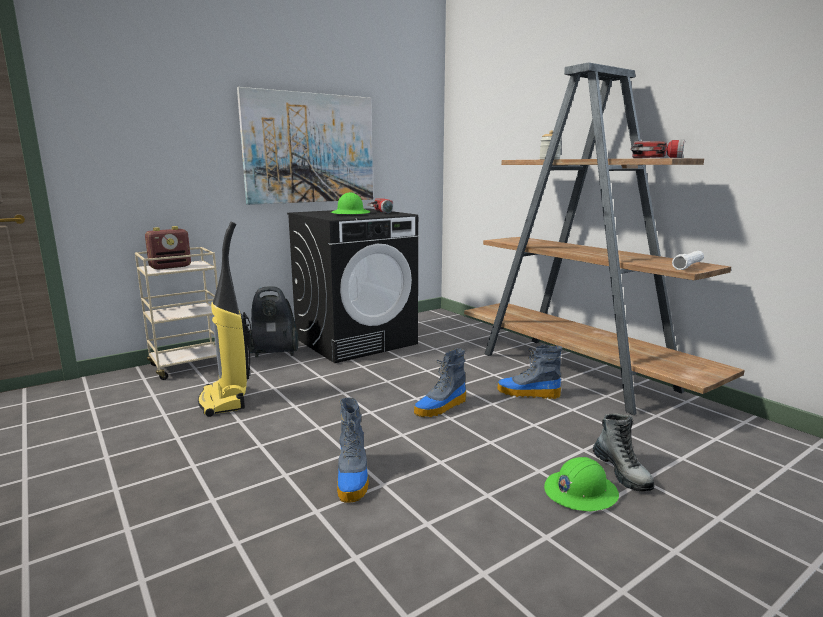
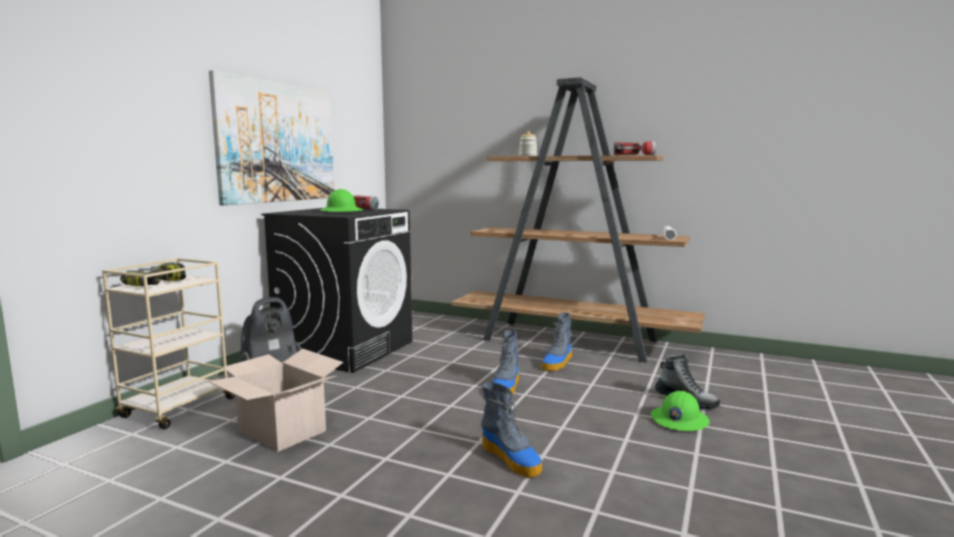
camera: 30 degrees left, 5 degrees down
radio [145,226,191,270] -> power drill [120,263,186,286]
vacuum cleaner [198,222,251,417] -> cardboard box [208,349,343,452]
boot [497,345,562,399] -> boot turned 45 degrees counterclockwise [541,313,572,371]

